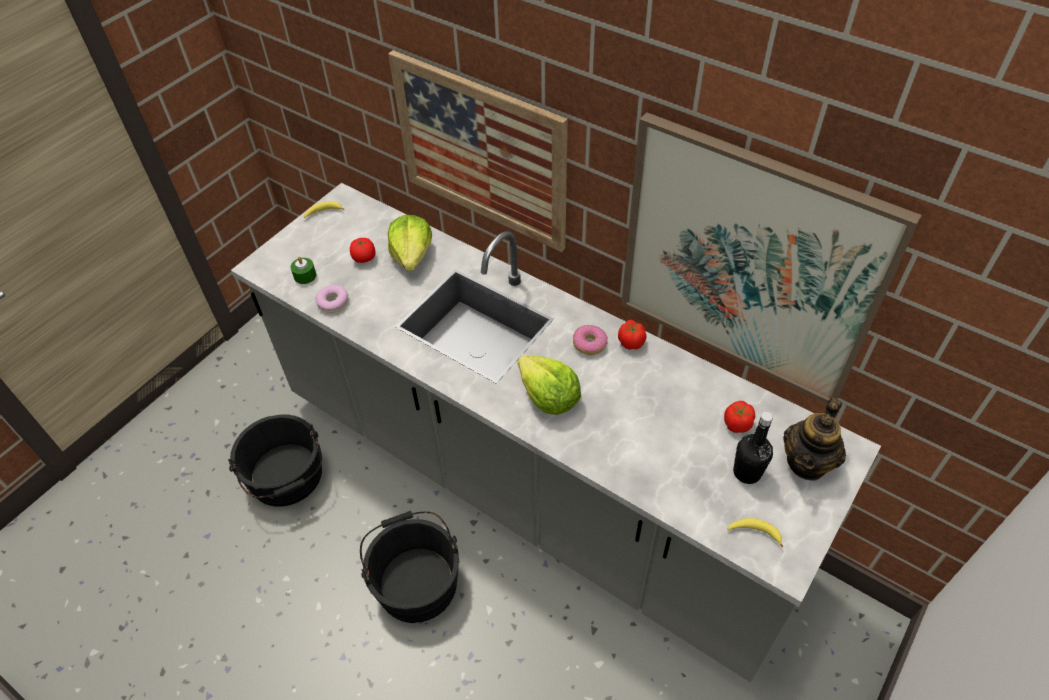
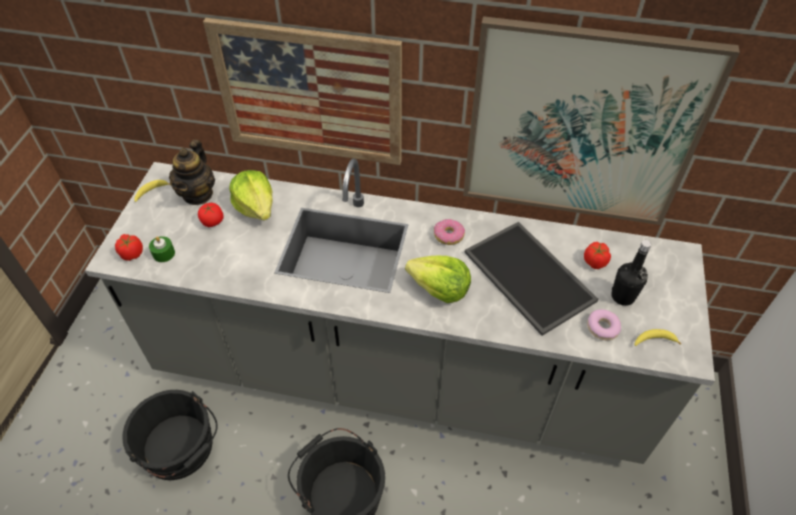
camera: 25 degrees left, 0 degrees up
donut [316,285,348,313] -> donut moved to [587,309,621,340]
tomato [618,320,646,350] -> tomato moved to [115,234,143,261]
teapot [783,398,846,481] -> teapot moved to [169,140,215,205]
none -> tray [464,222,599,336]

